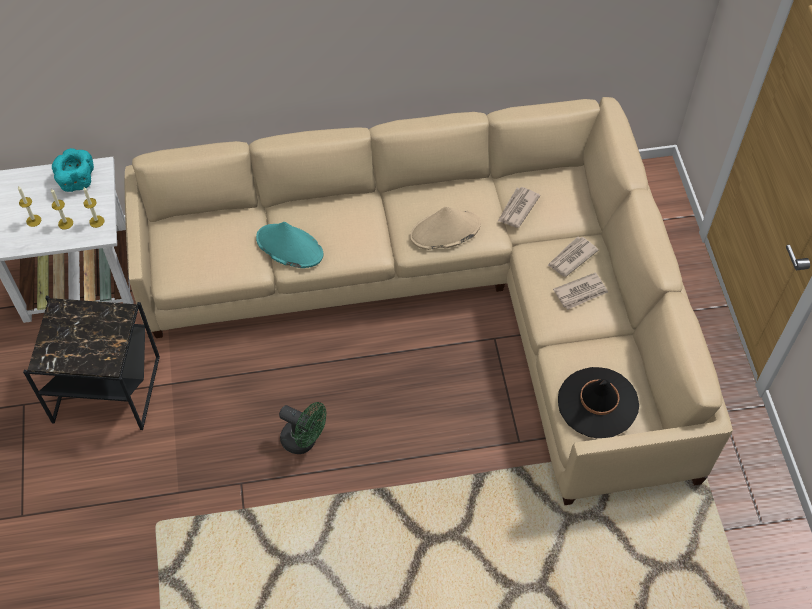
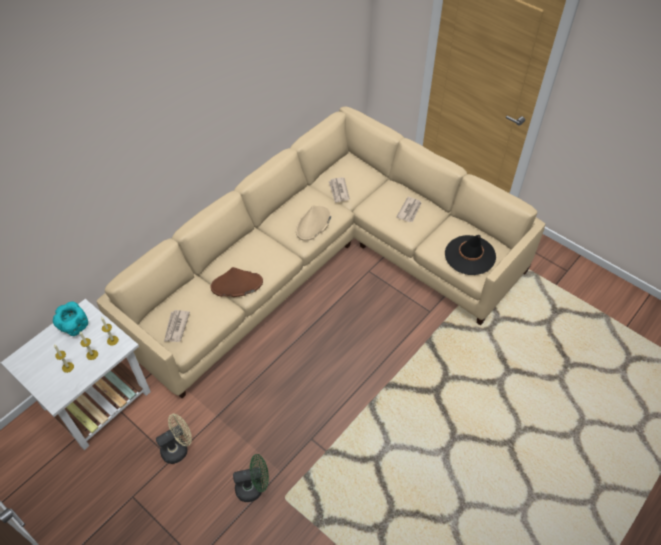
camera: 40 degrees left, 5 degrees down
black side table [23,296,160,430] -> beige fan [156,414,192,464]
turquoise hat [256,222,323,268] -> brown hat [210,267,263,297]
green fan [279,402,326,454] -> green fan moved to [233,454,269,502]
newspaper [547,237,599,277] -> newspaper moved to [164,310,190,342]

